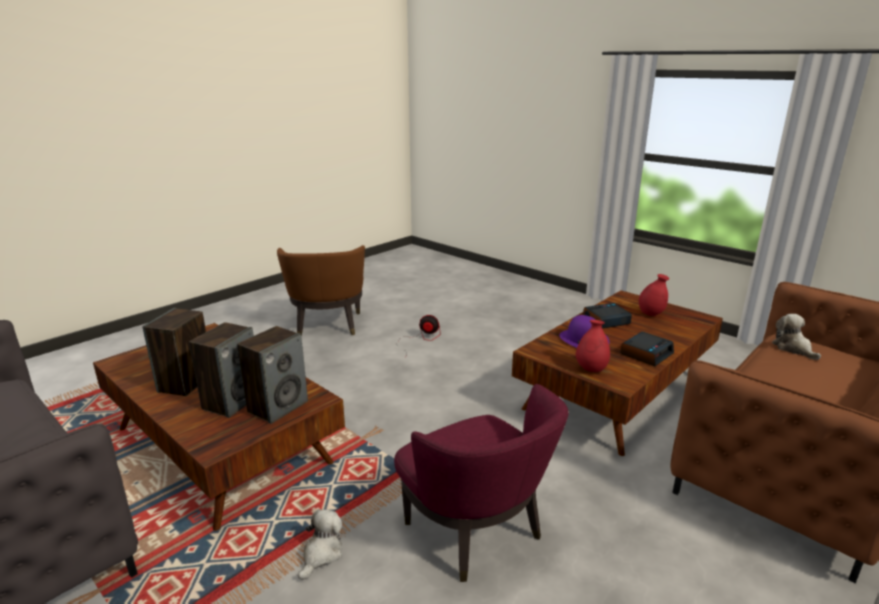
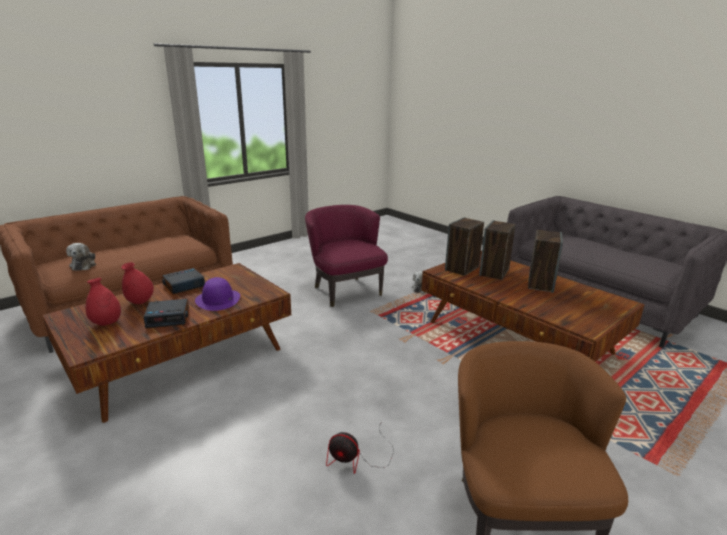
camera: 175 degrees left, 0 degrees up
red vase [576,320,610,372] -> red vase moved to [121,262,154,304]

